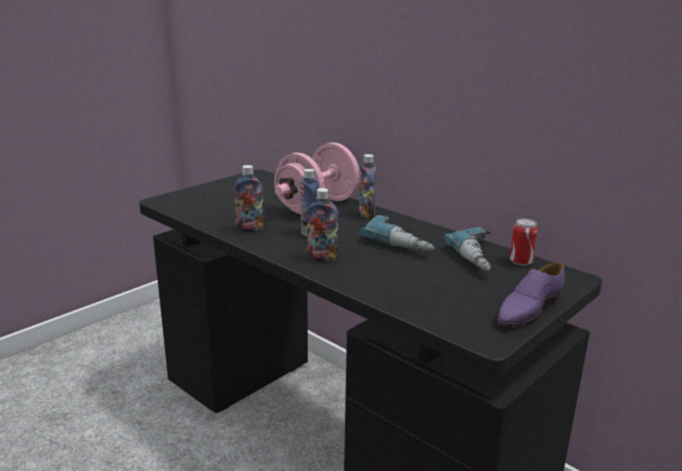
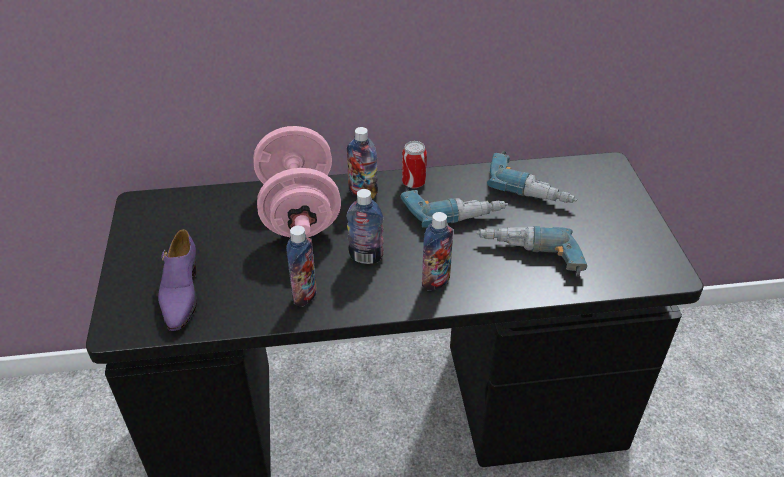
camera: 50 degrees left, 20 degrees up
purple shoe [497,262,565,327] -> purple shoe moved to [158,229,197,331]
can [510,219,538,266] -> can moved to [402,141,427,189]
none -> power drill [476,226,587,277]

